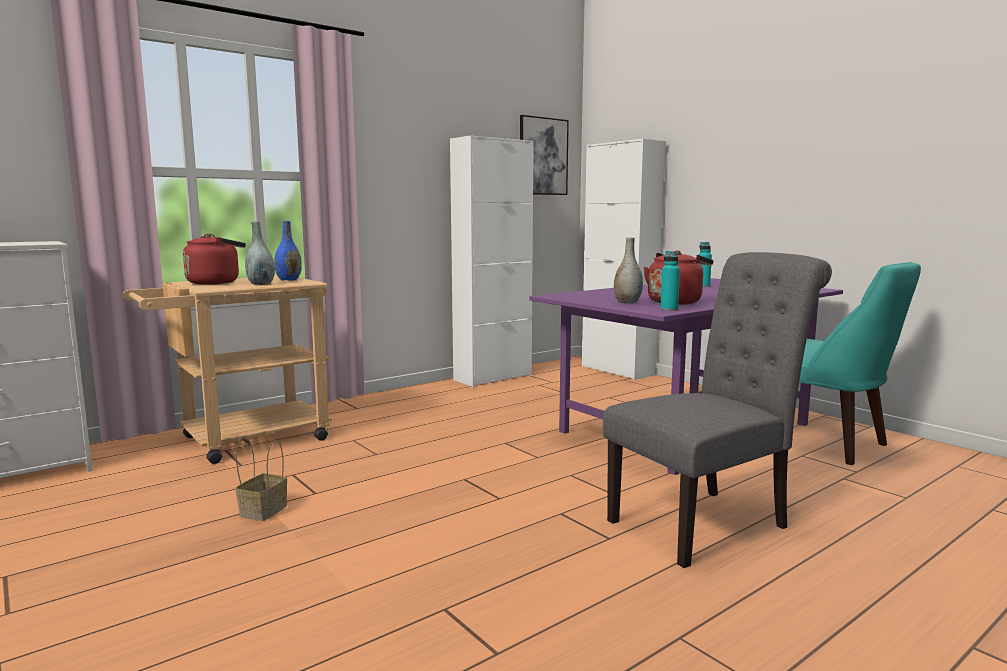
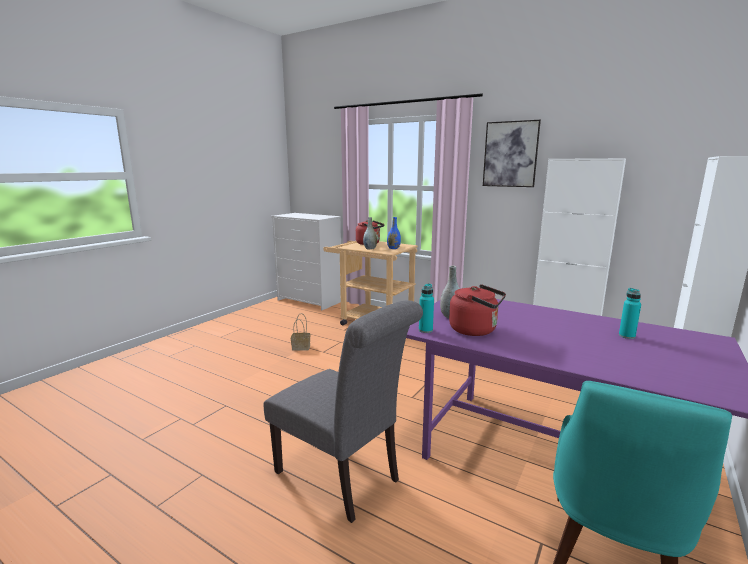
camera: 70 degrees right, 5 degrees up
picture [520,115,569,195] -> picture moved to [483,120,541,187]

